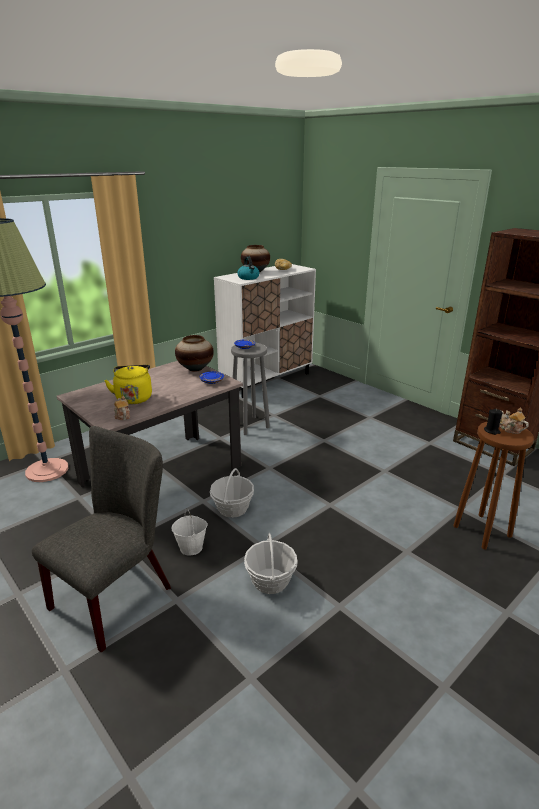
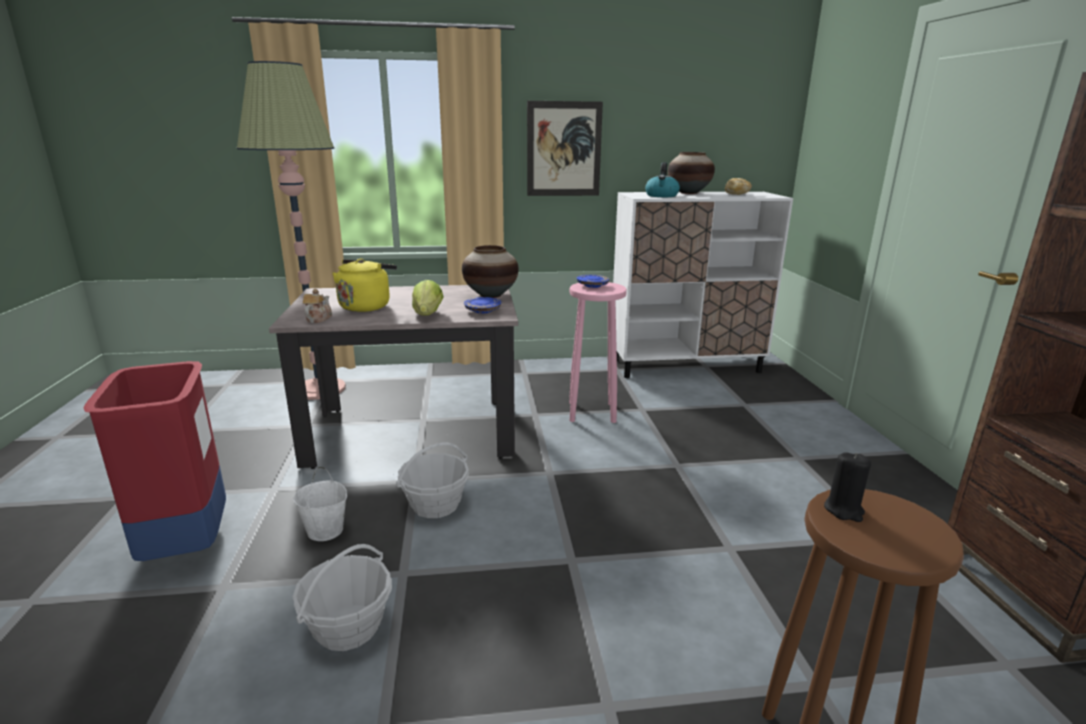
camera: 35 degrees right, 5 degrees down
grey chair [32,426,171,653] -> red trash can [84,361,226,561]
grey stool [231,343,270,435] -> pink stool [569,282,627,423]
teapot [499,408,529,434] -> none
none -> lettuce [412,280,444,316]
none -> picture [527,101,603,196]

